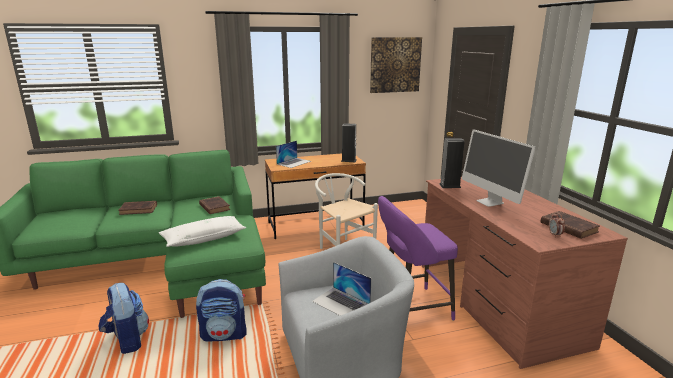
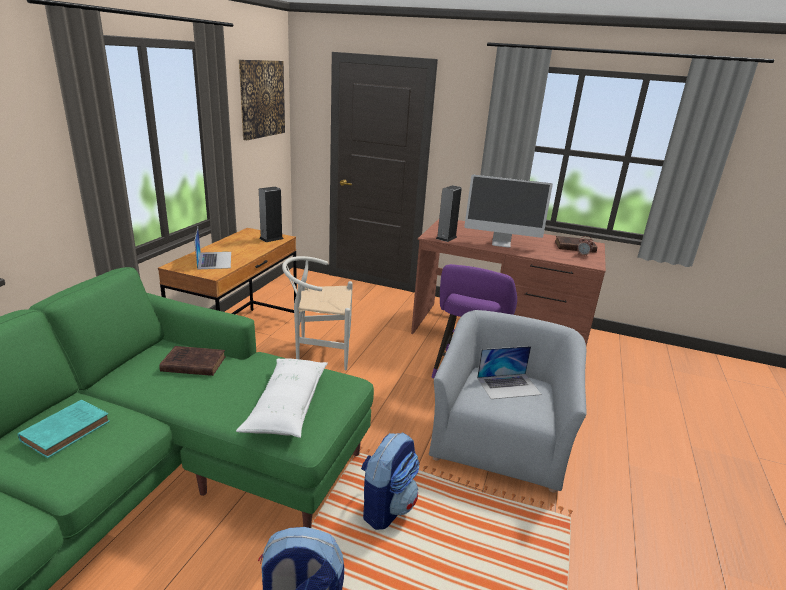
camera: 55 degrees left, 5 degrees up
brown book [118,201,157,215] -> turquoise book [18,399,110,458]

